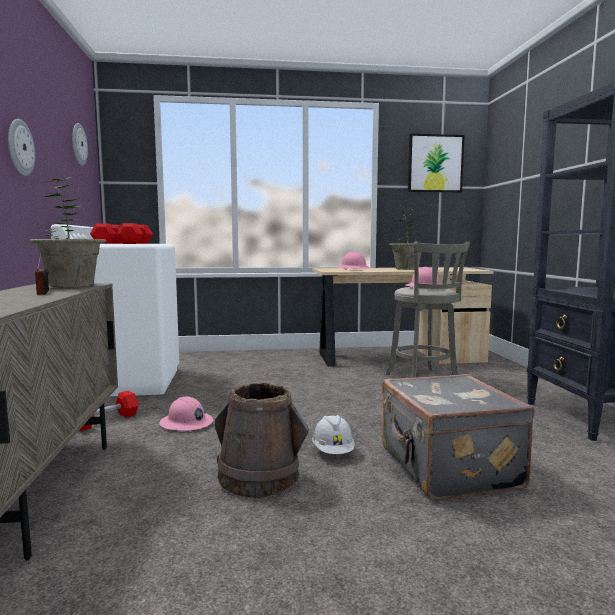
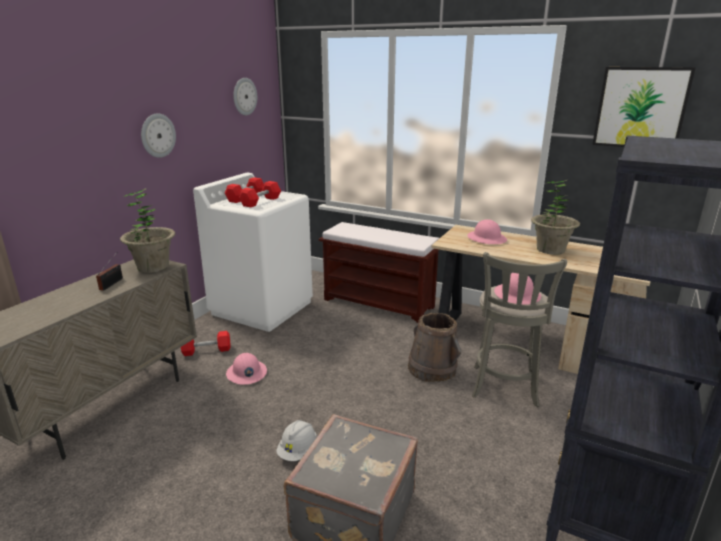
camera: 35 degrees right, 15 degrees up
brown bucket [215,382,309,498] -> brown bucket moved to [408,313,461,382]
none -> brown bench [319,222,439,323]

